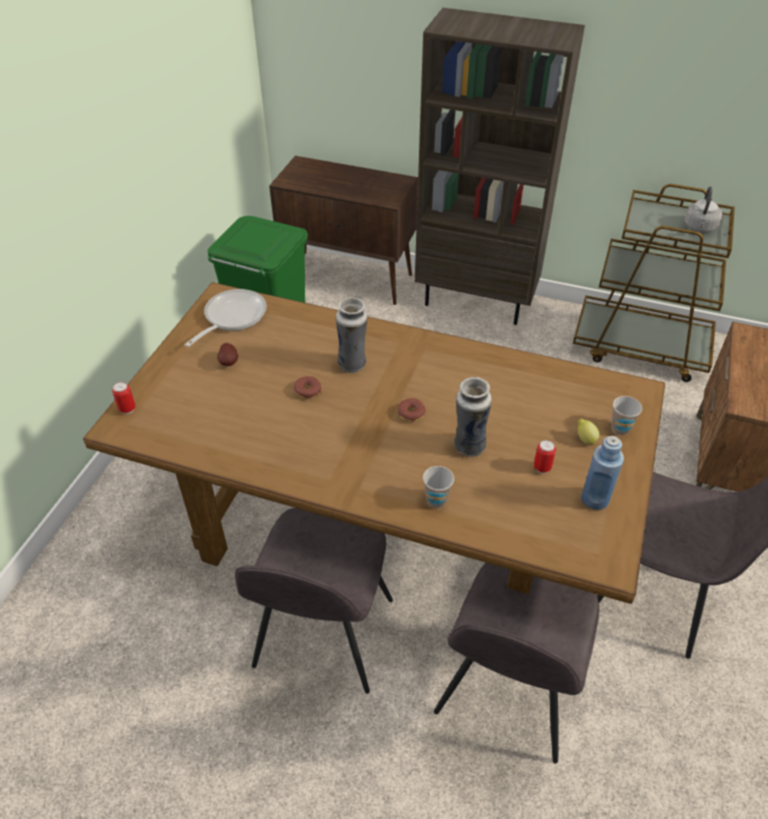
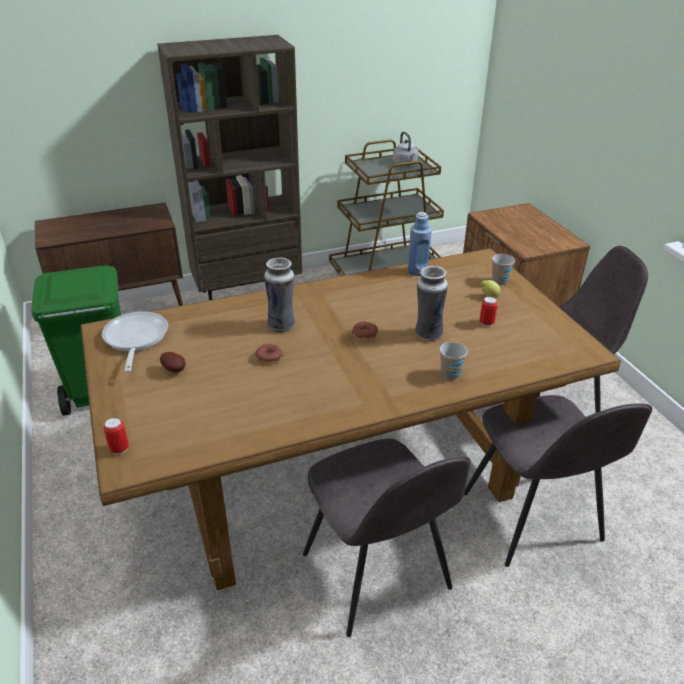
camera: 40 degrees left, 10 degrees down
blue bottle [581,436,624,510] -> blue bottle moved to [408,212,432,276]

